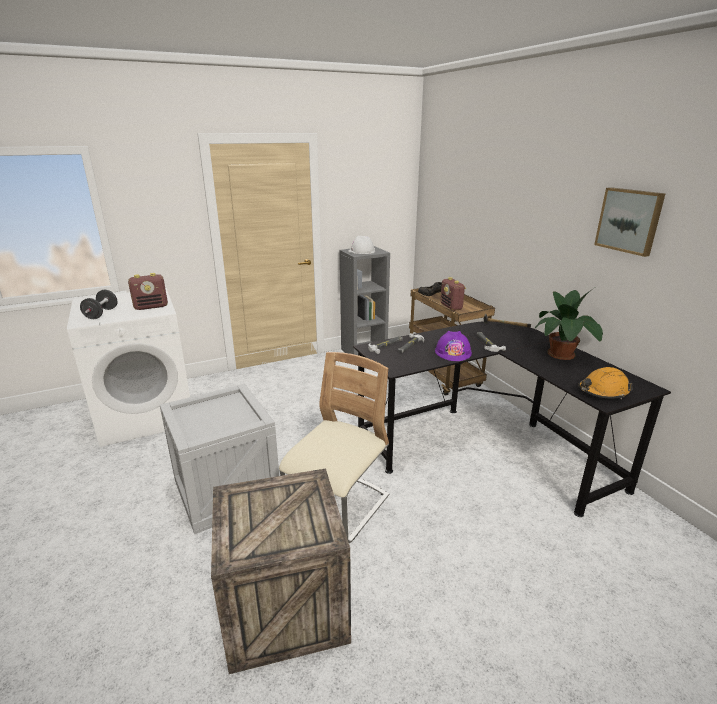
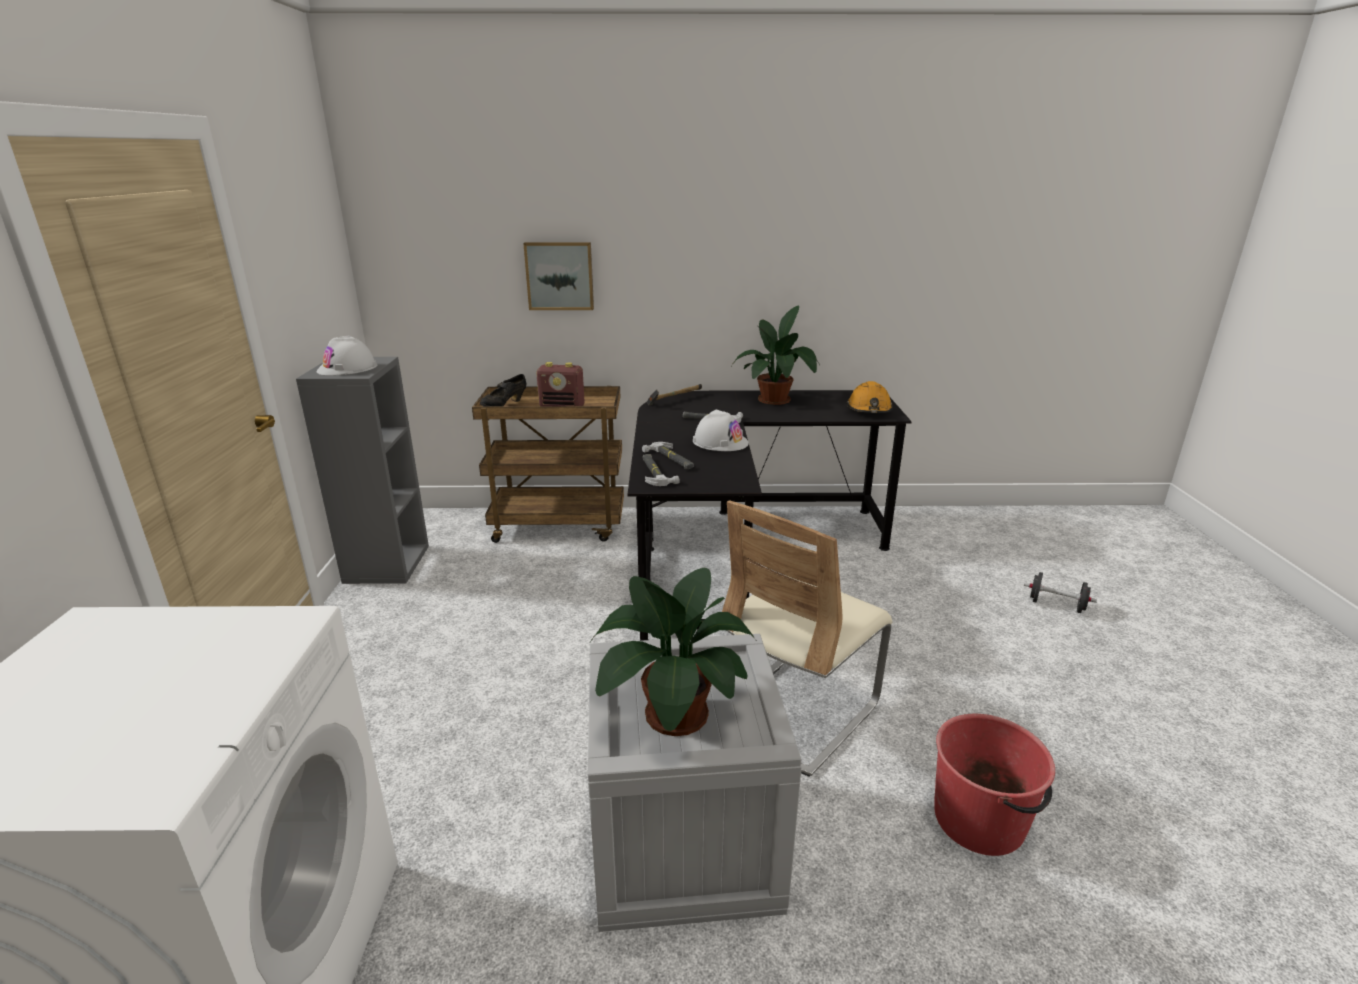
camera: 65 degrees left, 0 degrees up
black dumbbell [80,290,118,319] -> black dumbbell moved to [1024,572,1097,613]
radio [128,273,168,310] -> none
crate [211,468,351,674] -> red bucket [934,714,1055,856]
beige chair [279,352,389,543] -> beige chair turned 105 degrees counterclockwise [722,500,892,777]
purple hard hat [435,331,472,361] -> white hard hat [693,409,749,451]
picture [594,187,666,257] -> picture moved to [523,242,594,310]
none -> potted plant [590,568,756,736]

